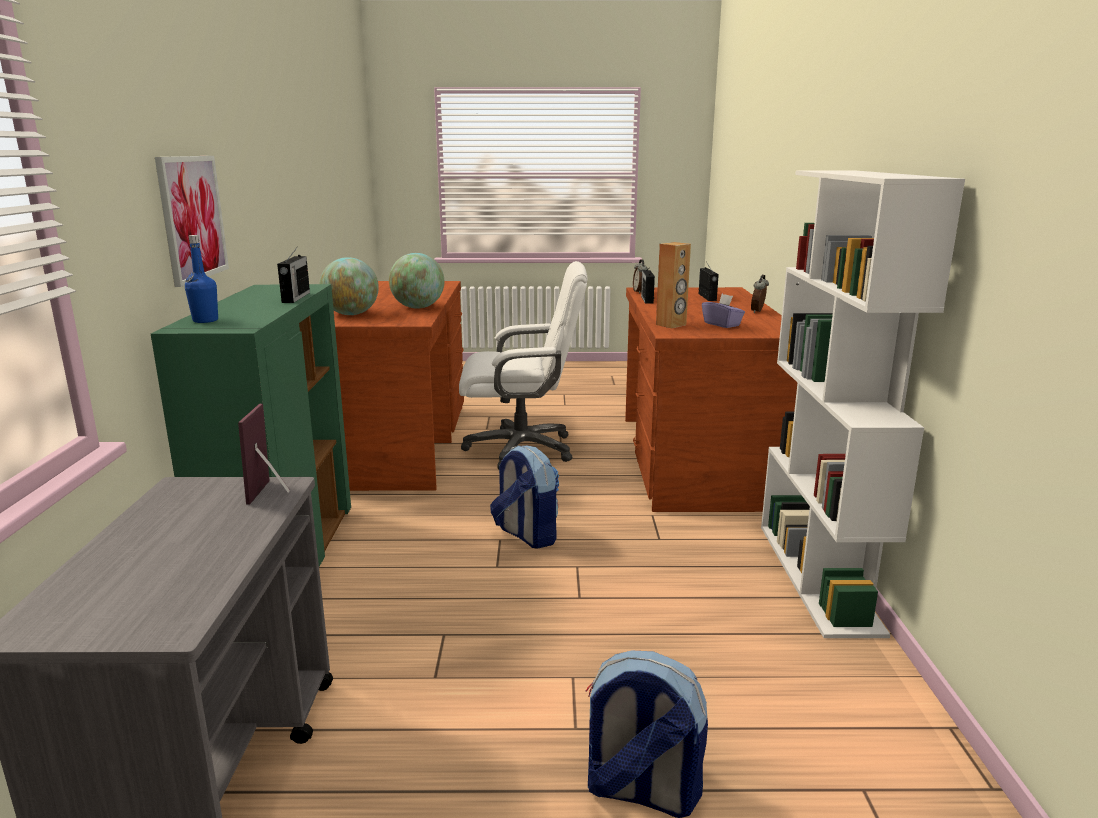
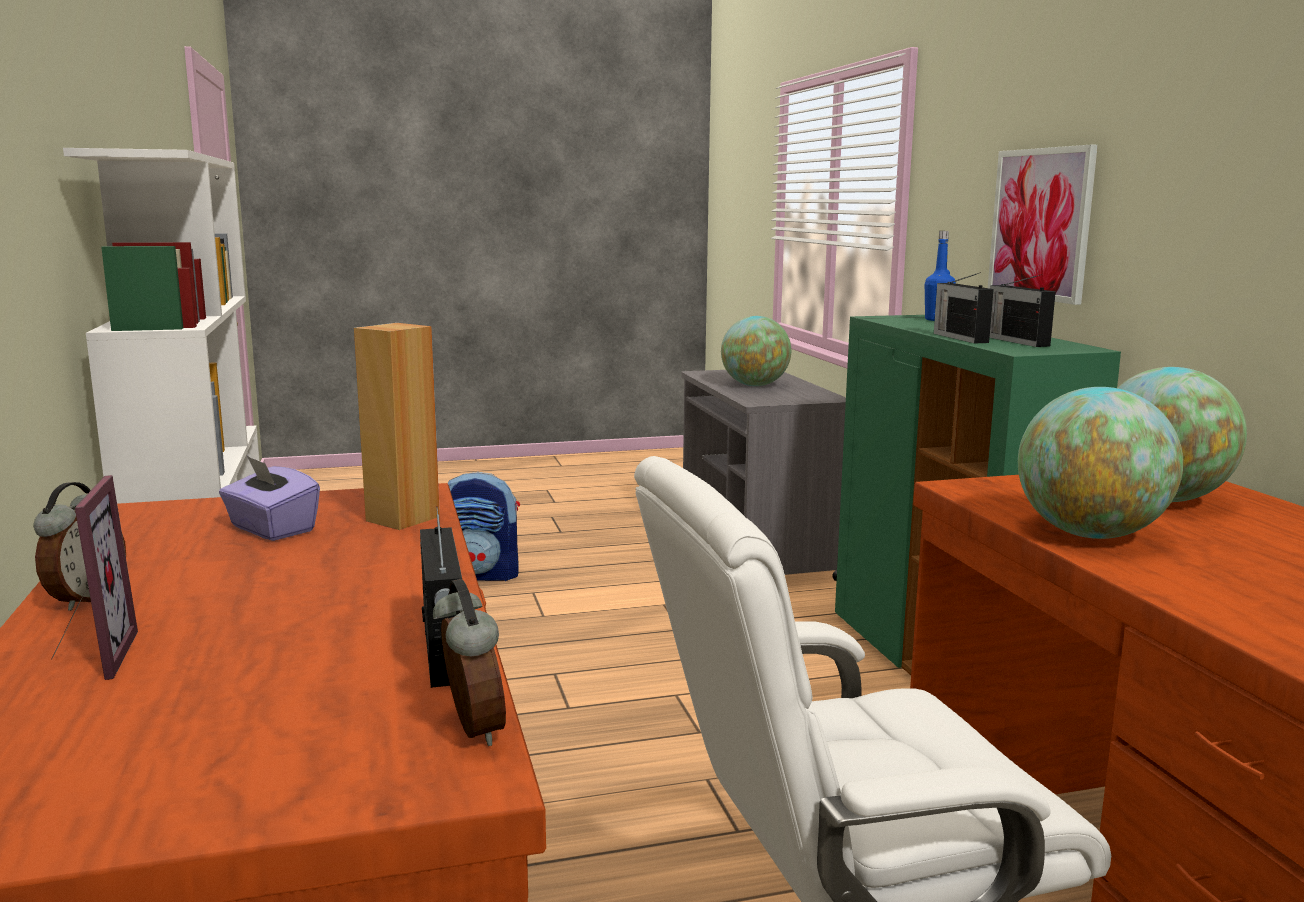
camera: 165 degrees right, 5 degrees down
picture frame [238,404,290,505] -> picture frame moved to [52,475,138,680]
backpack [490,445,559,549] -> none
radio [699,263,719,301] -> radio moved to [990,274,1056,347]
none -> globe [721,316,791,386]

